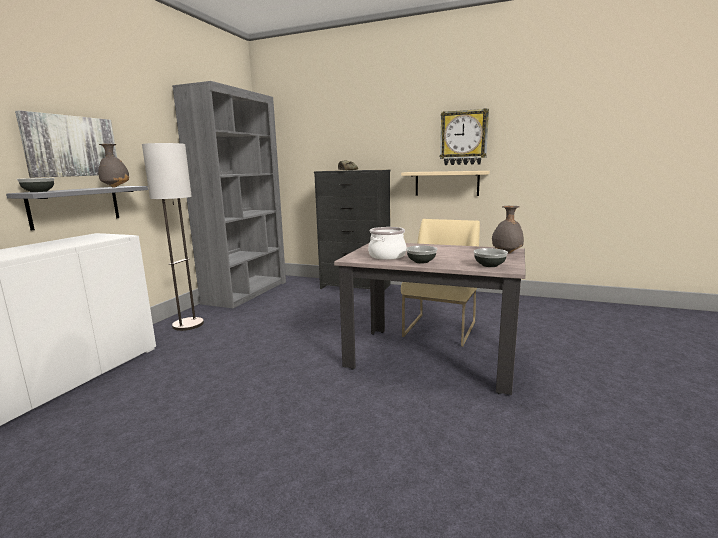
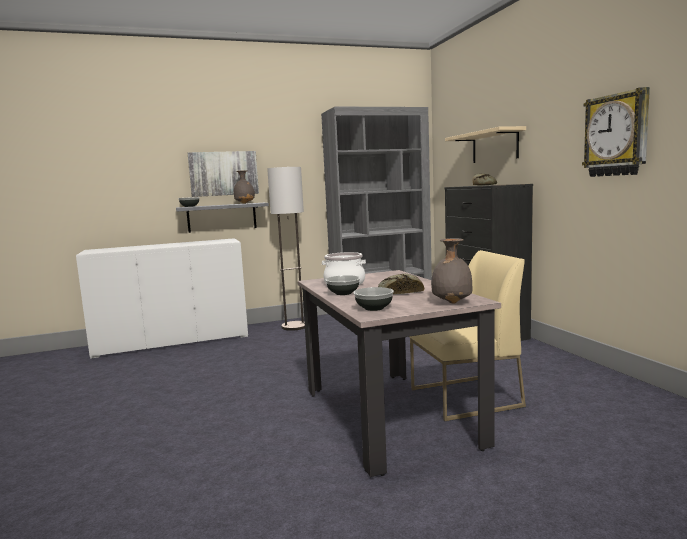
camera: 50 degrees right, 5 degrees down
beige shelf [401,171,490,196] -> beige shelf moved to [445,126,526,163]
none -> bread [378,274,424,294]

